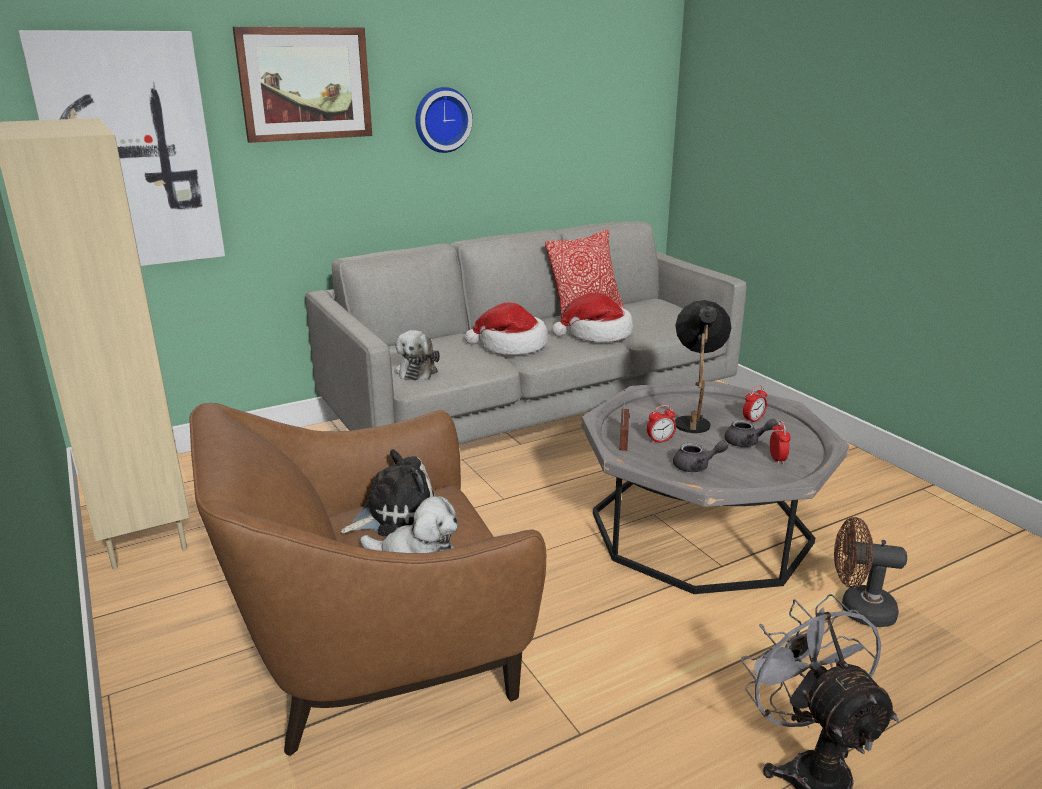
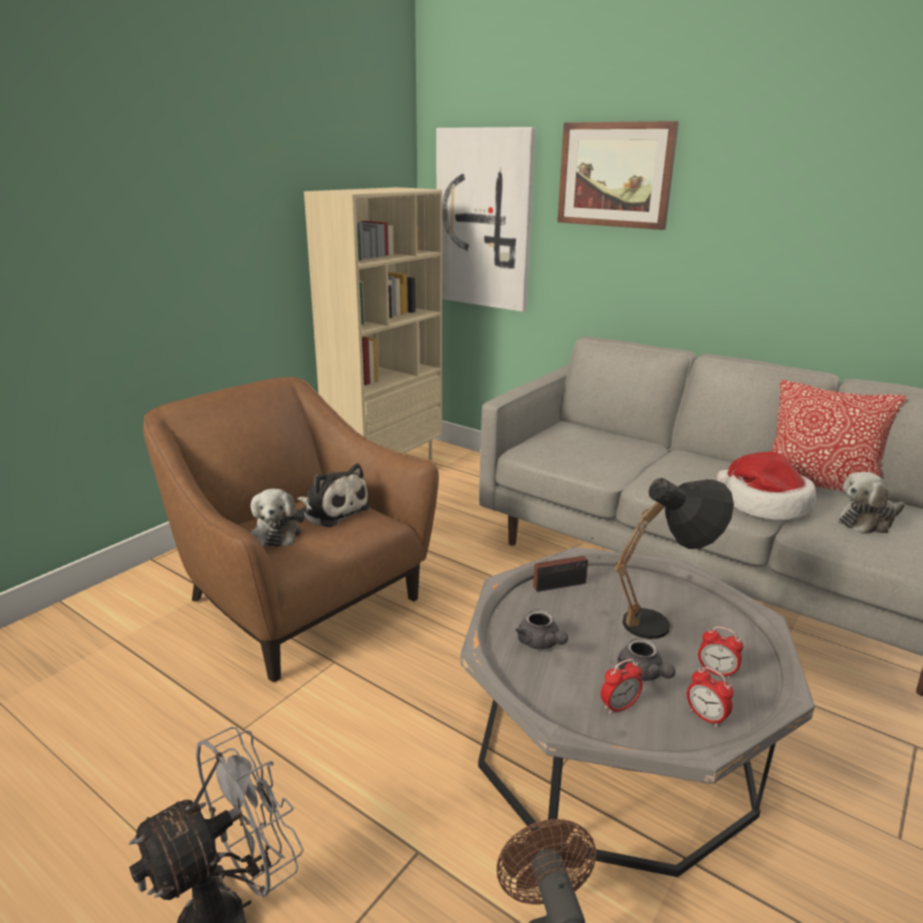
camera: 65 degrees right, 0 degrees up
plush toy [394,330,440,380] -> plush toy moved to [838,472,905,534]
wall clock [415,87,473,153] -> none
hat [465,303,548,355] -> none
alarm clock [647,405,676,444] -> alarm clock moved to [687,667,734,727]

